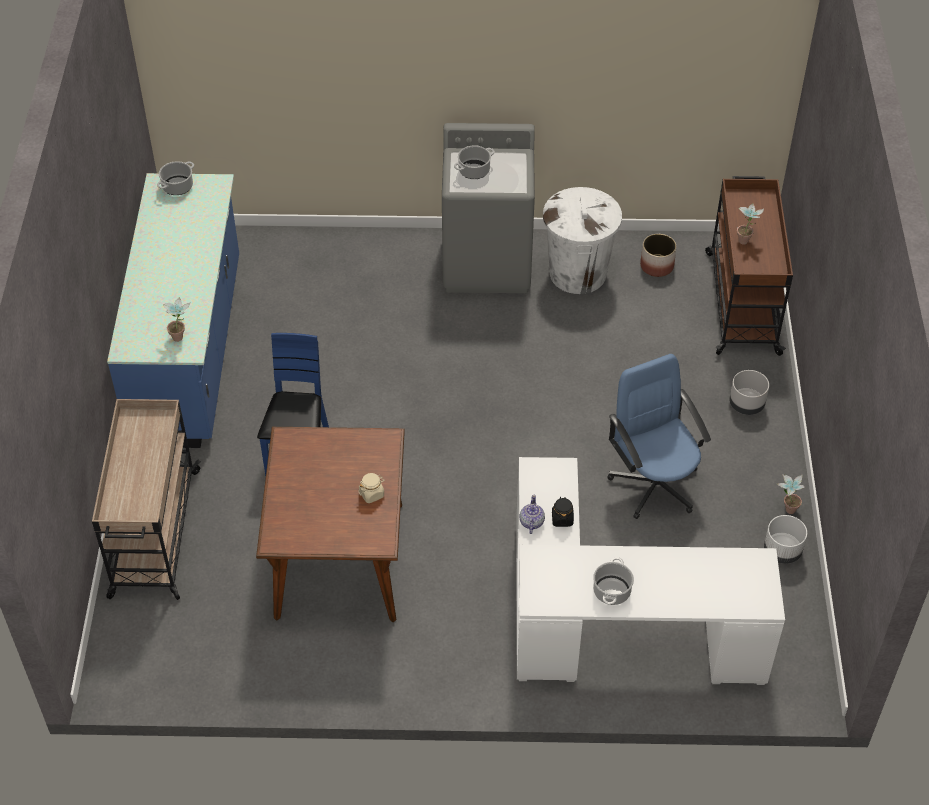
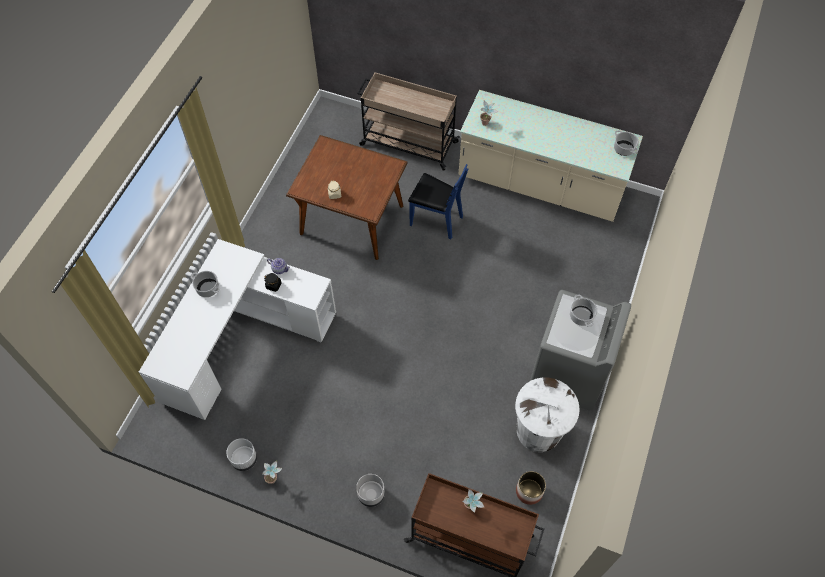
camera: 110 degrees right, 10 degrees up
blue counter [107,173,239,448] -> beige counter [458,90,643,222]
blue office chair [607,354,711,519] -> none

